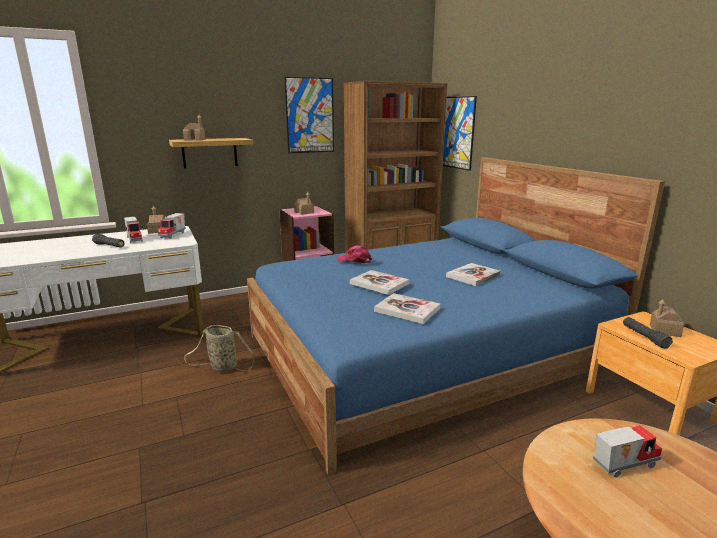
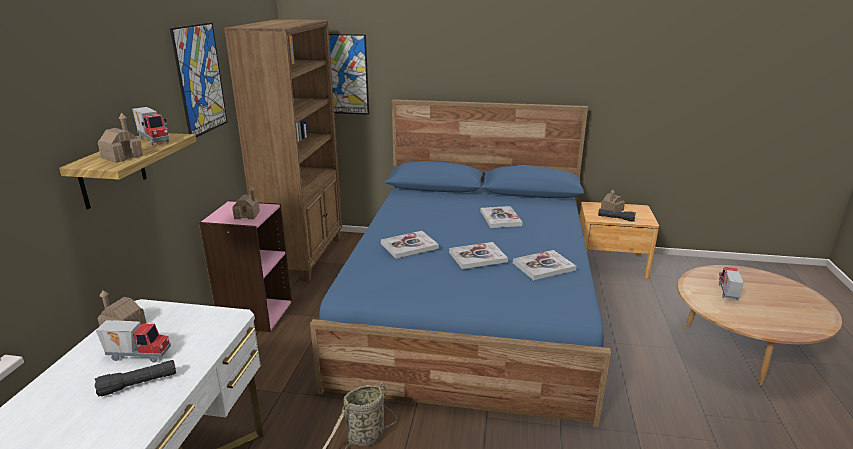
camera: 55 degrees left, 5 degrees up
toy truck [158,213,186,239] -> toy truck moved to [132,107,170,145]
pink cap [337,246,372,263] -> book [381,231,439,259]

